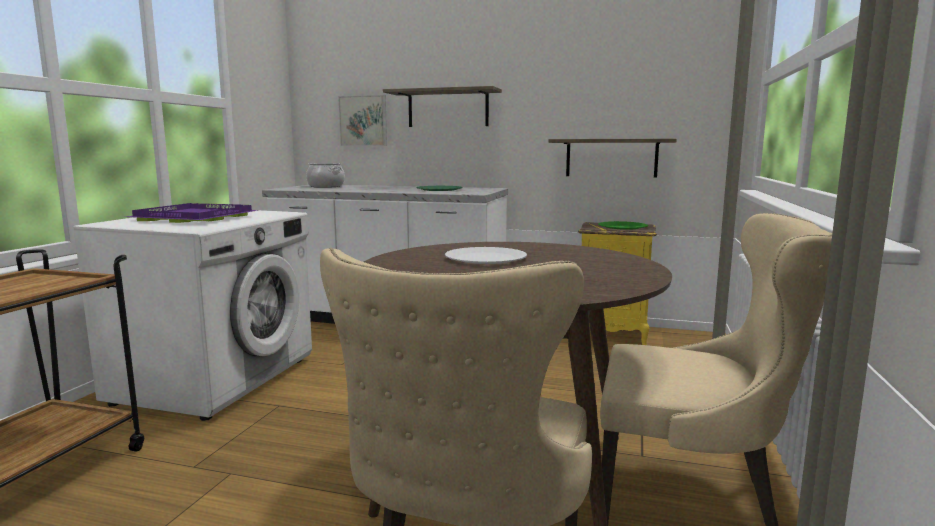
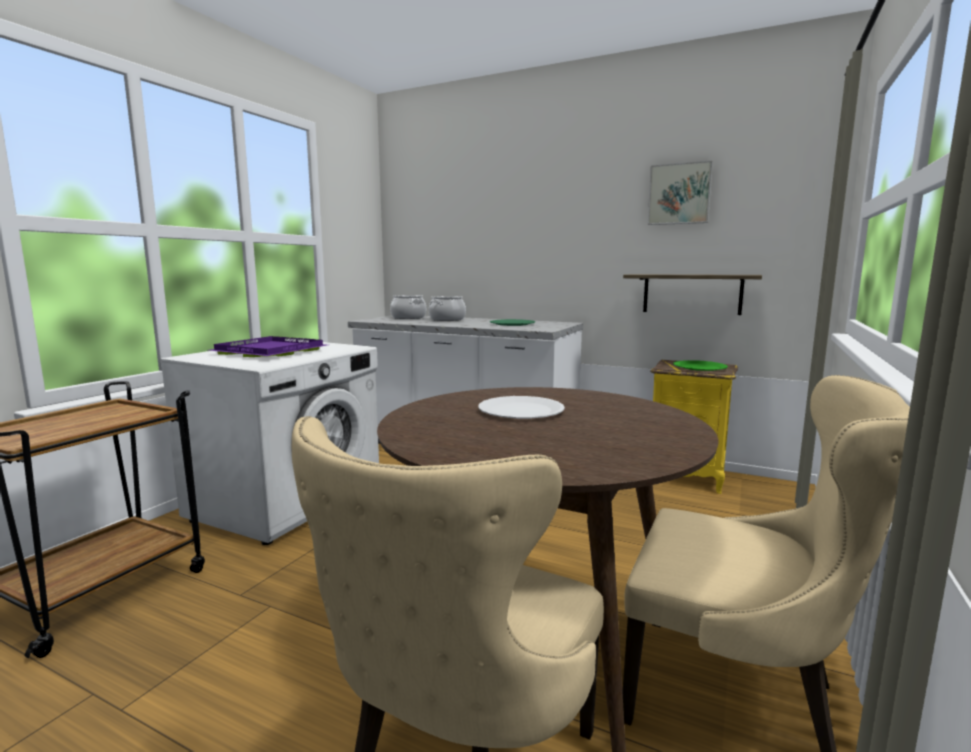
camera: 10 degrees right, 0 degrees up
picture [338,95,387,146] -> picture moved to [647,161,713,225]
shelf [383,86,502,127] -> none
none -> cooking pot [429,296,466,321]

